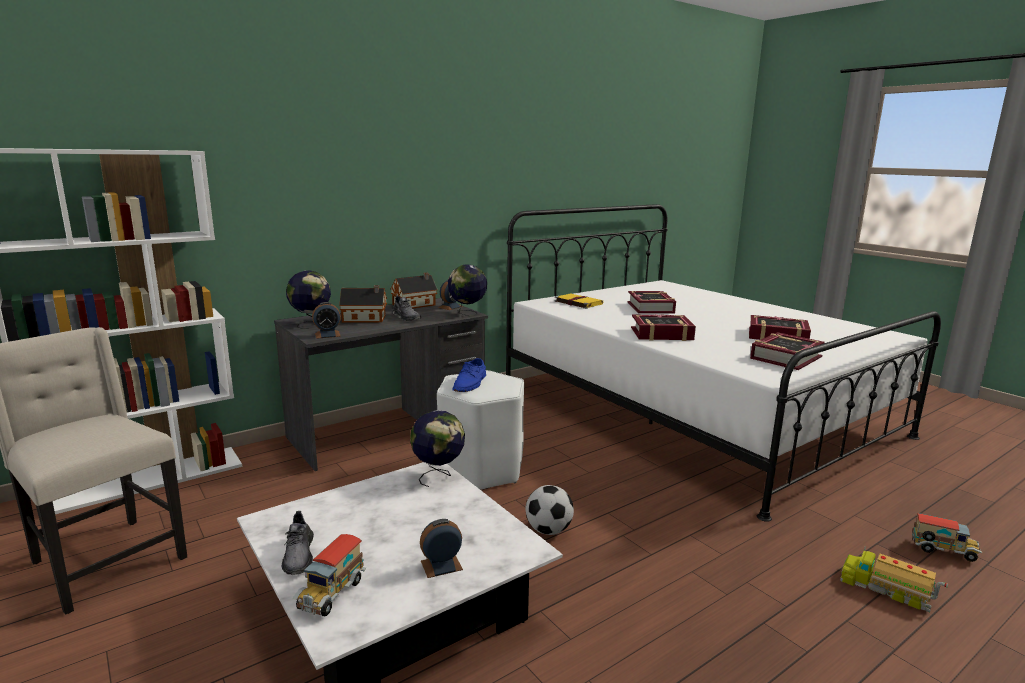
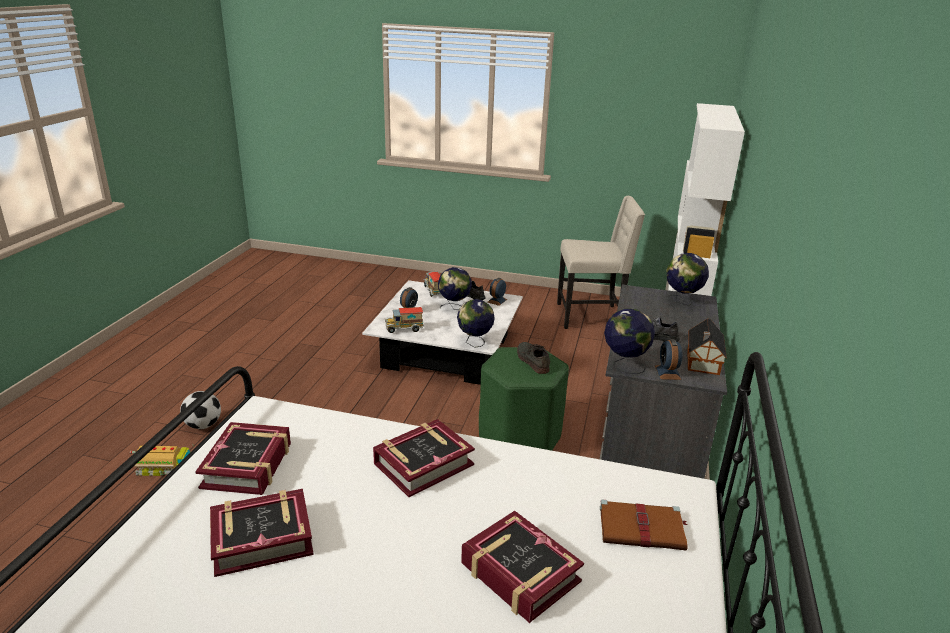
camera: 140 degrees right, 10 degrees up
alarm clock [312,302,341,339] -> alarm clock moved to [488,278,507,306]
toy house [339,285,387,322] -> none
white stool [437,370,524,490] -> green stool [479,347,569,451]
blue shoe [453,358,486,392] -> grey shoe [517,342,550,374]
football [526,485,574,535] -> football moved to [180,391,221,429]
yellow book [554,293,603,309] -> brown book [600,499,688,551]
toy truck [912,513,982,562] -> toy truck moved to [385,307,423,333]
none -> globe [438,267,472,310]

